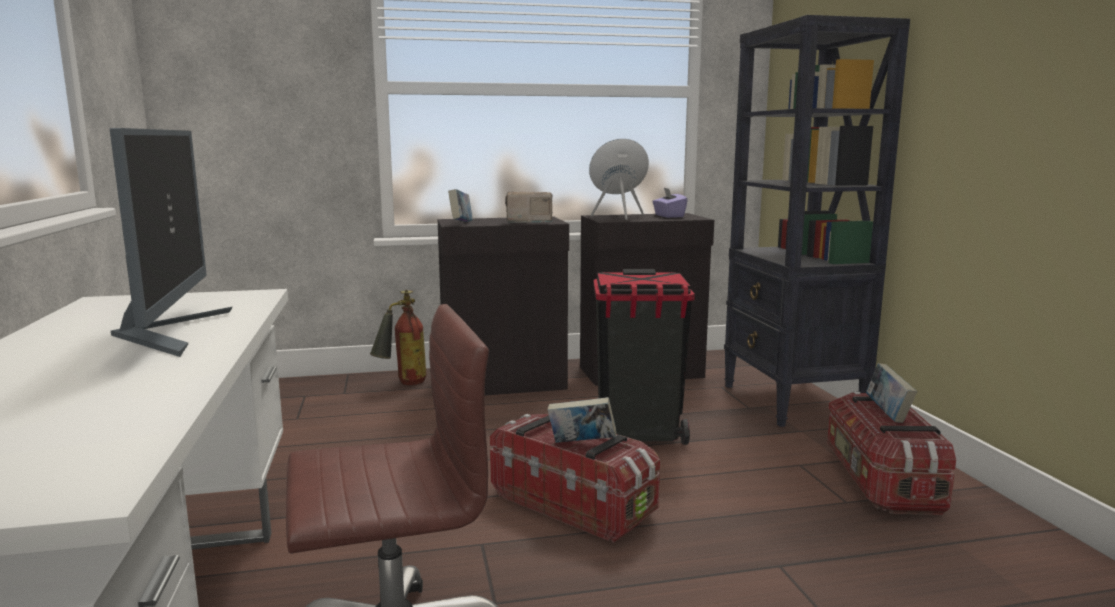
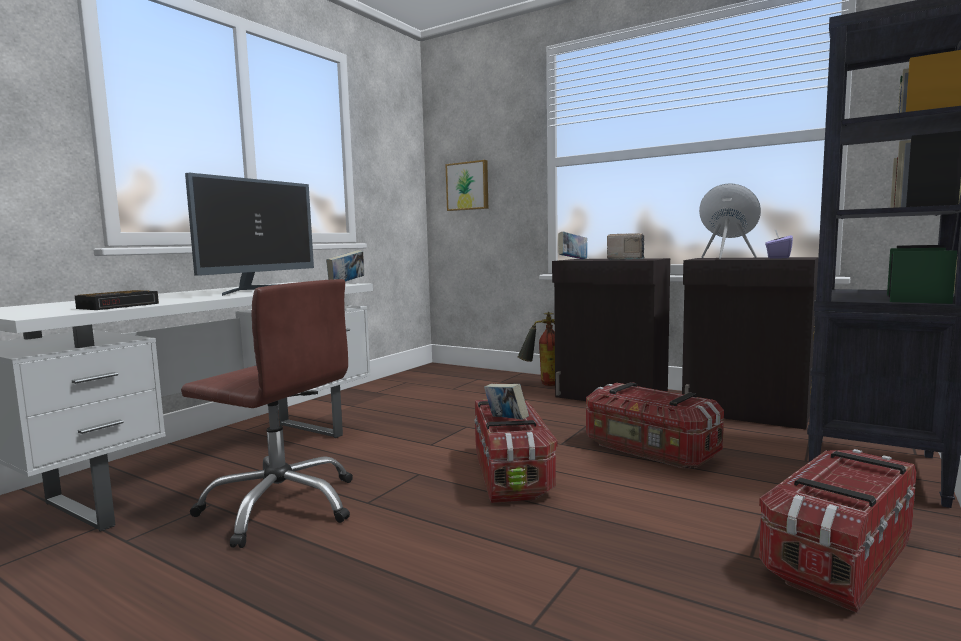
camera: 45 degrees right, 5 degrees down
black trash can [593,269,695,445] -> storage box [586,382,724,468]
book [866,363,917,423] -> book moved to [326,250,364,281]
none -> alarm clock [75,290,159,310]
none -> picture [445,160,488,211]

